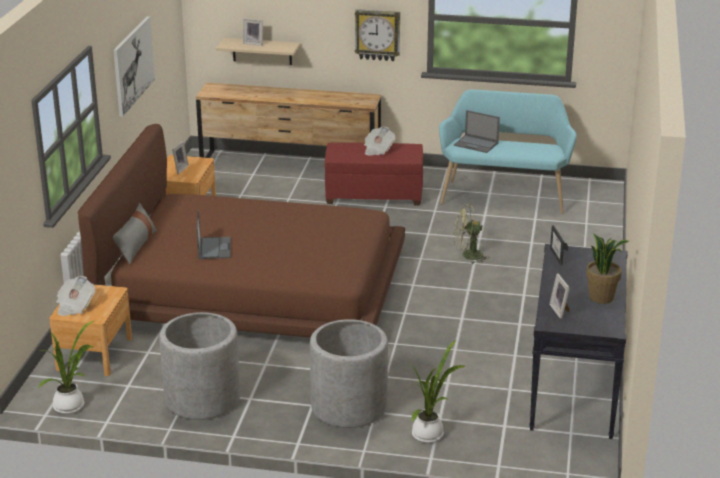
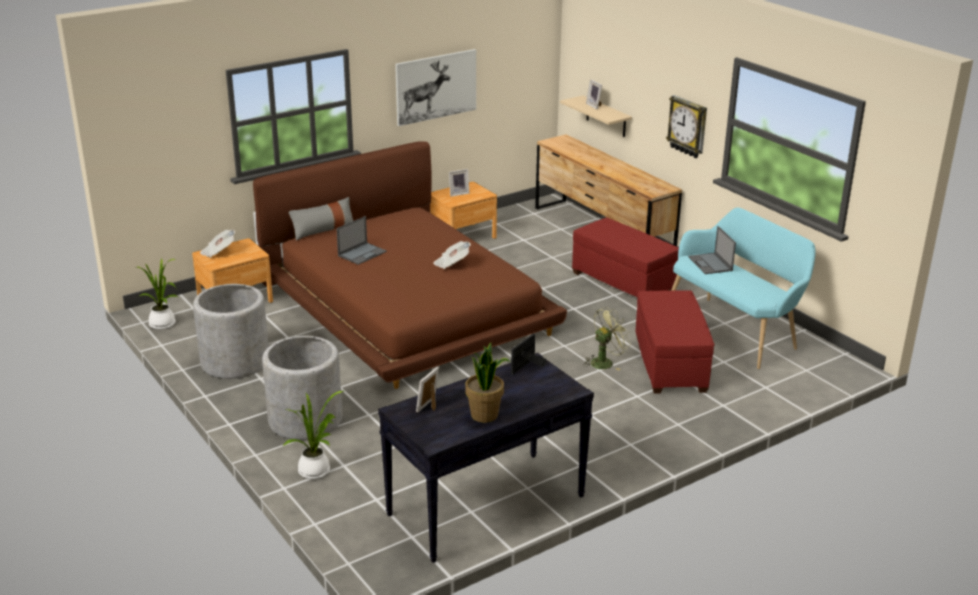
camera: 45 degrees right, 0 degrees up
newspaper [364,127,396,156] -> newspaper moved to [433,241,471,269]
green fan [454,204,490,264] -> green fan turned 105 degrees clockwise [583,307,631,371]
none -> red ottoman [636,290,715,393]

